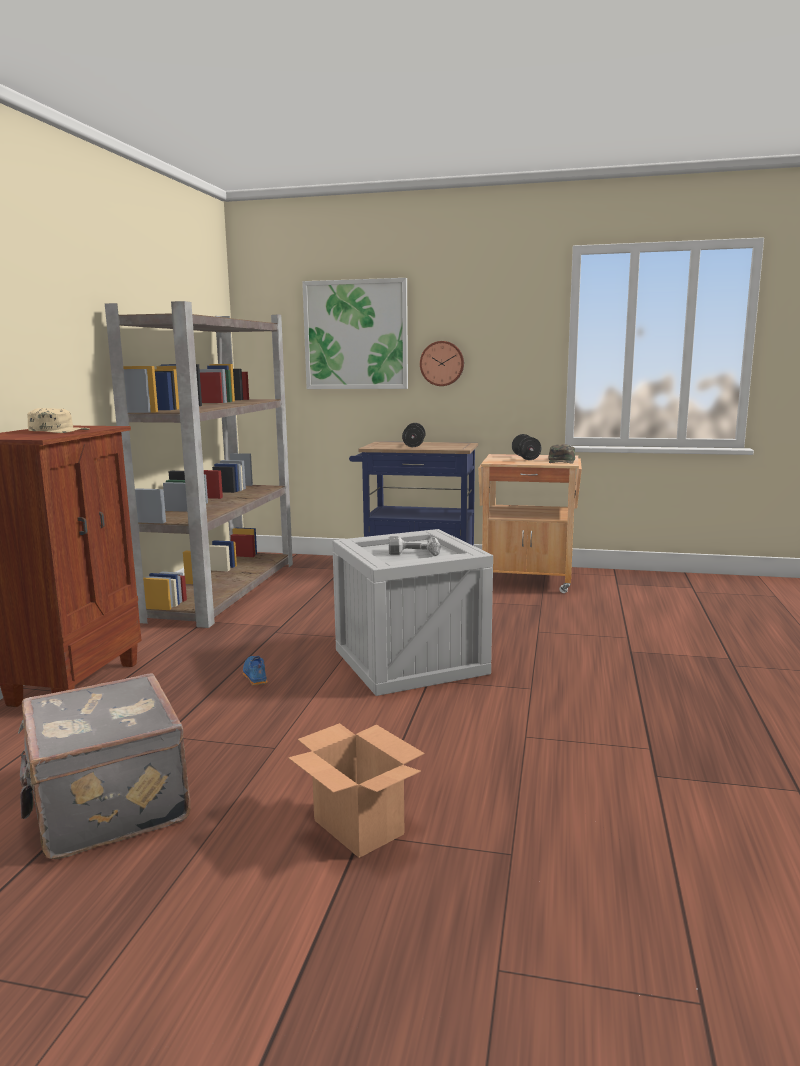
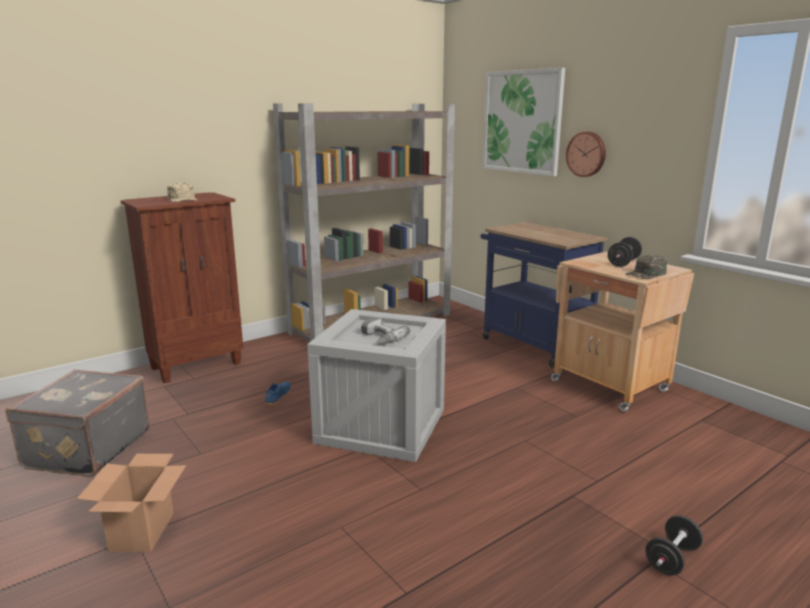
camera: 40 degrees right, 5 degrees up
black dumbbell [402,423,426,447] -> black dumbbell moved to [646,515,703,575]

